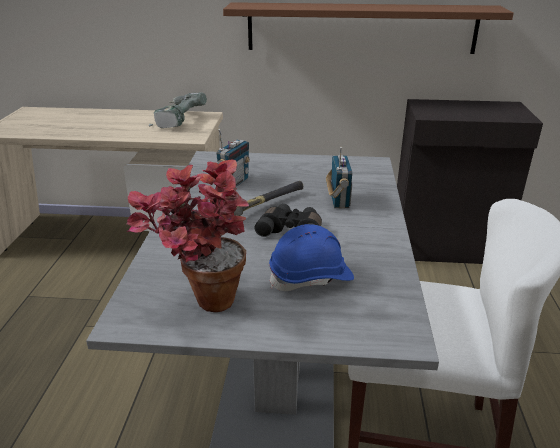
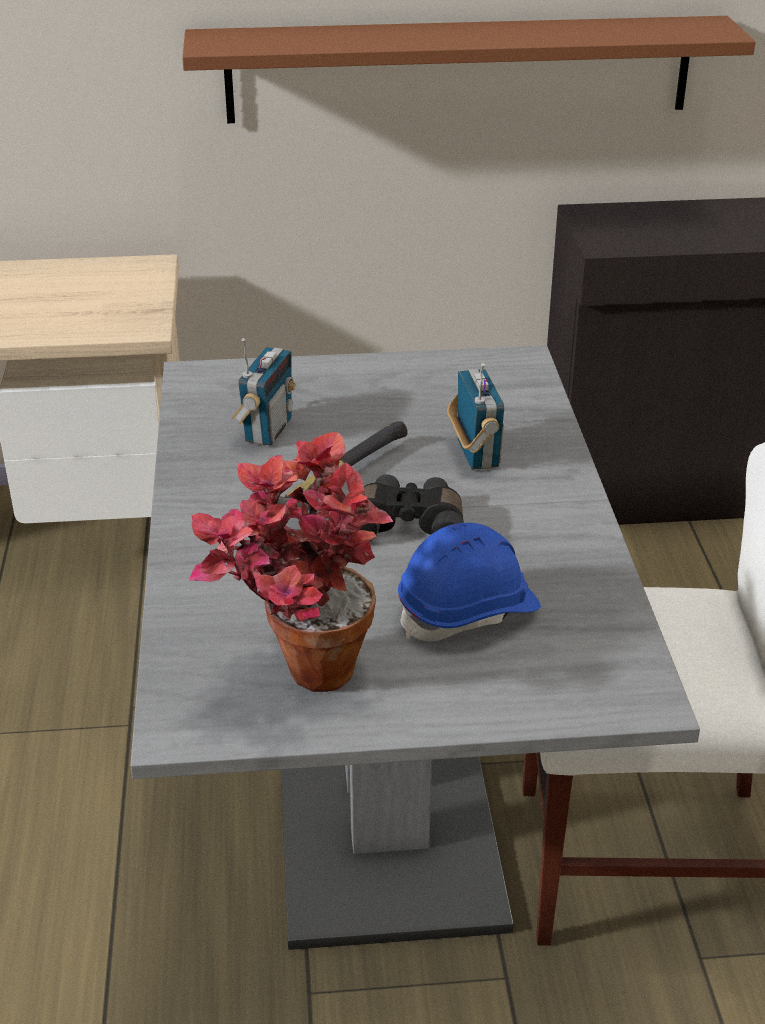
camera: 10 degrees left, 5 degrees up
power drill [149,92,207,128] -> none

